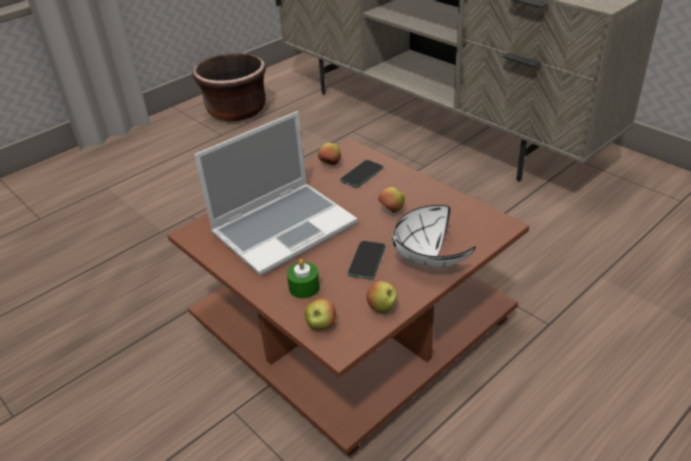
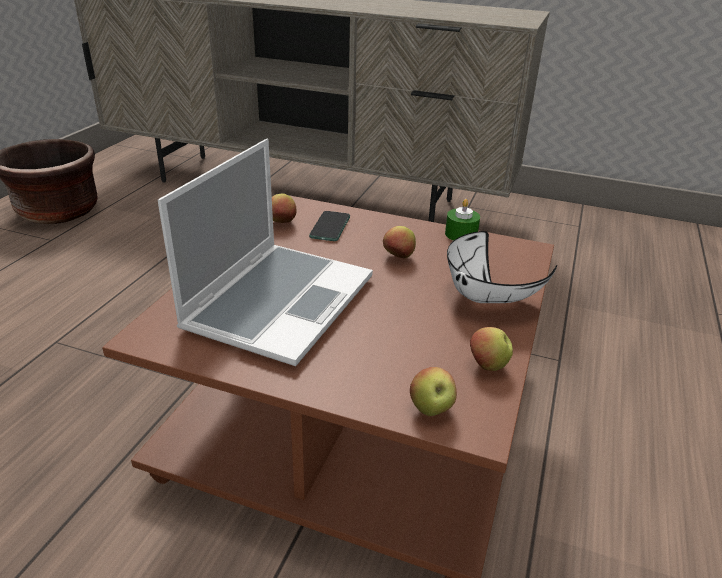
camera: 30 degrees left, 5 degrees down
green candle [287,259,320,298] -> green candle moved to [445,199,480,241]
phone [348,241,386,279] -> none

